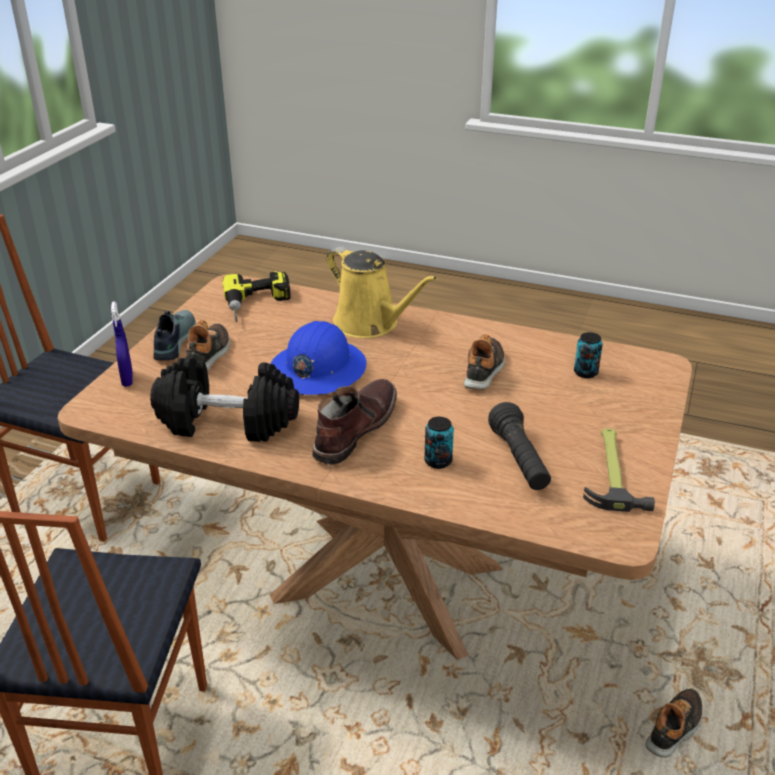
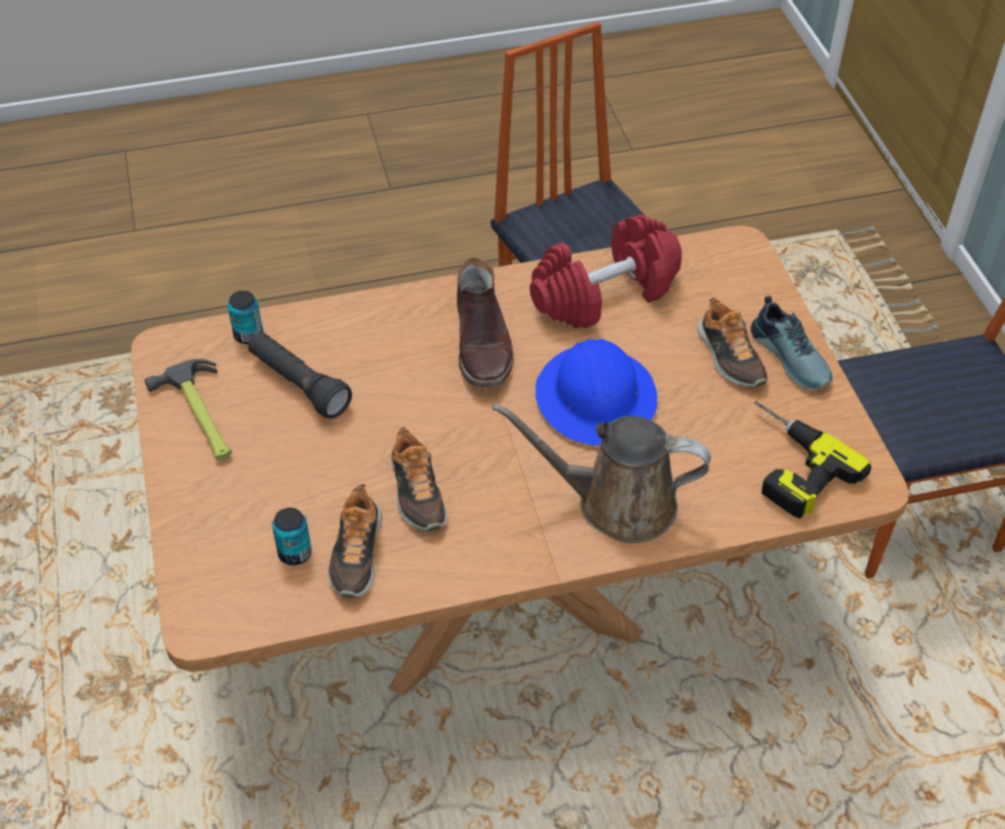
camera: 145 degrees right, 15 degrees up
blue spray bottle [111,301,133,387] -> none
black dumbbell [150,358,299,442] -> red dumbbell [530,215,682,329]
yellow watering can [326,247,437,338] -> brown watering can [492,403,711,543]
can [424,417,454,469] -> can moved to [228,291,263,344]
shoe [646,688,702,757] -> shoe moved to [328,484,382,598]

